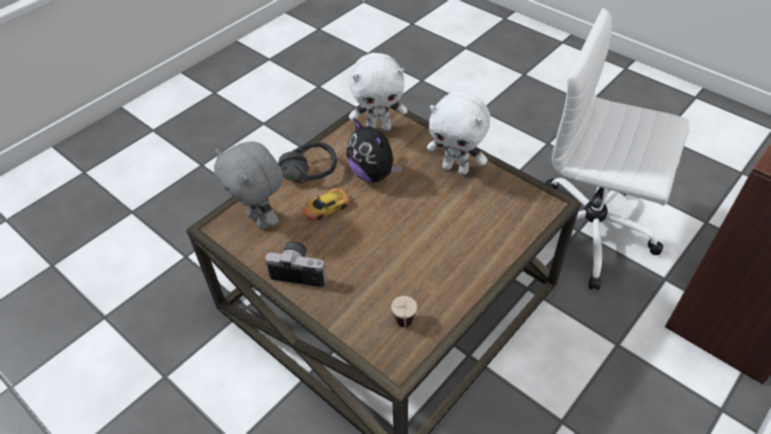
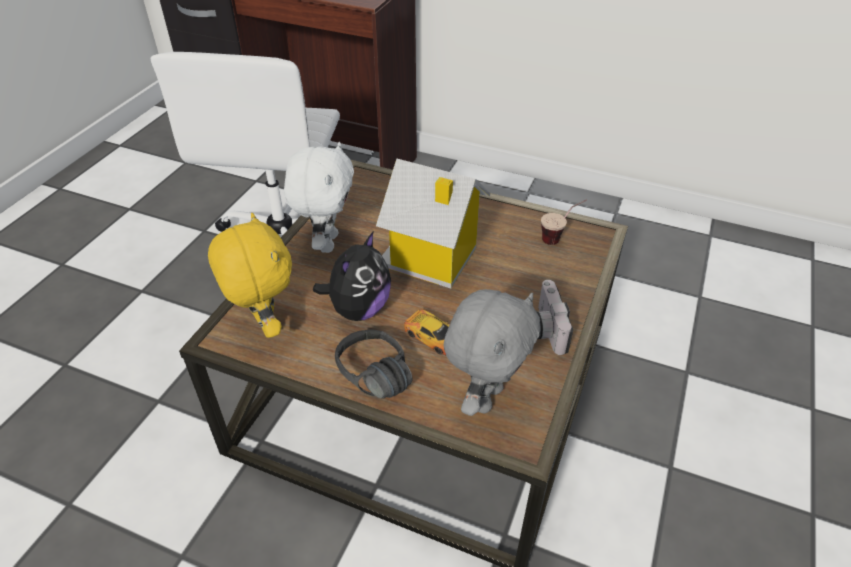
camera: 110 degrees left, 5 degrees down
white plush toy [349,53,407,131] -> yellow plush toy [208,213,292,338]
none -> toy house [376,158,491,288]

